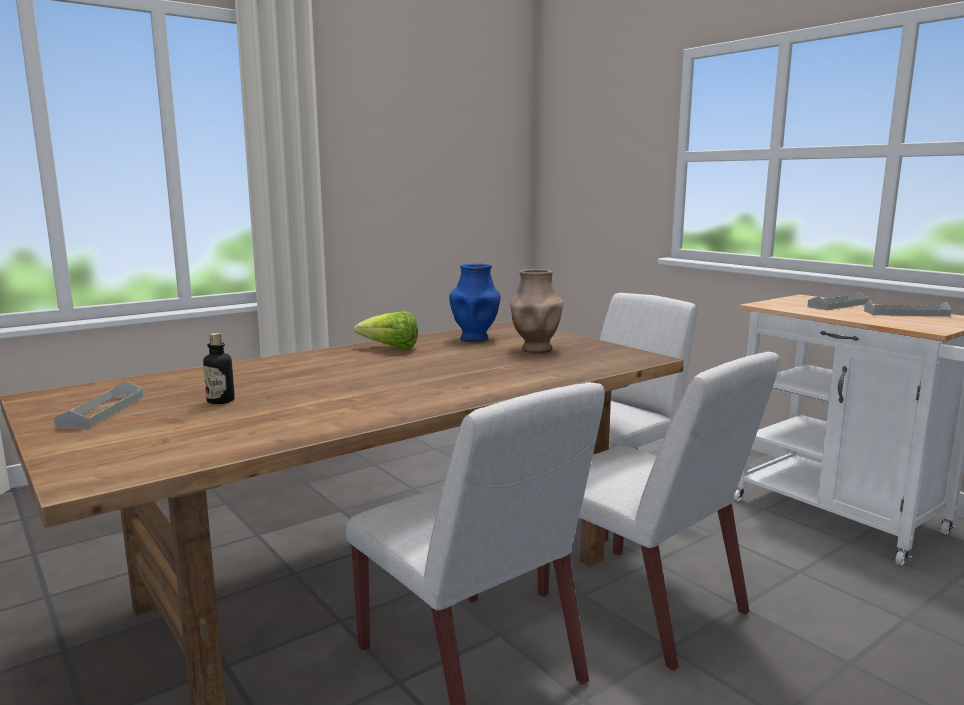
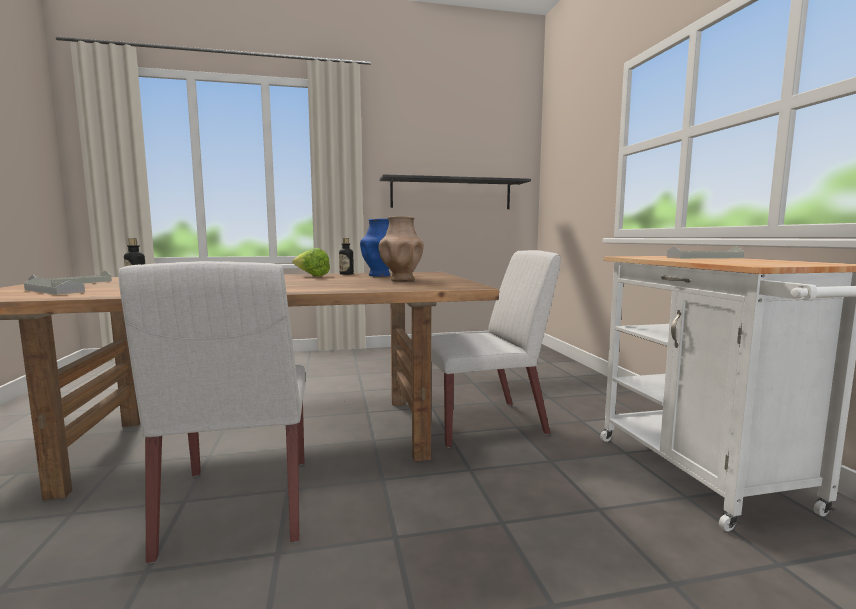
camera: 25 degrees right, 5 degrees down
white chair [538,352,780,671] -> none
grey tray [864,301,952,317] -> grey tray moved to [24,277,85,295]
none -> bottle [339,238,354,275]
none -> black shelf [380,174,531,209]

